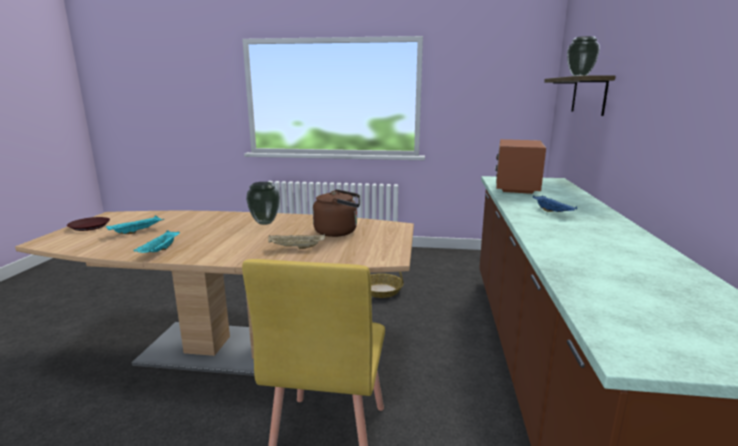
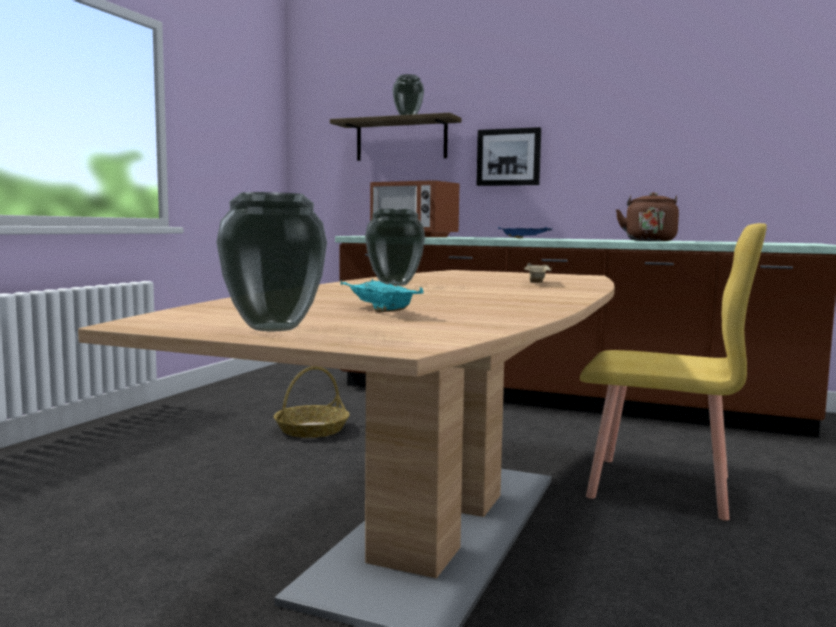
camera: 75 degrees left, 10 degrees down
brown plate [67,217,110,231] -> vase [216,192,327,331]
turquoise tray [134,230,180,253] -> none
brown kettle [313,189,360,237] -> brown kettle moved to [616,192,679,241]
none -> picture [476,127,541,186]

